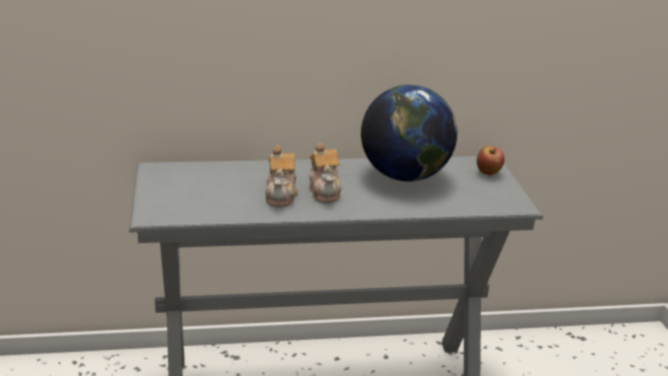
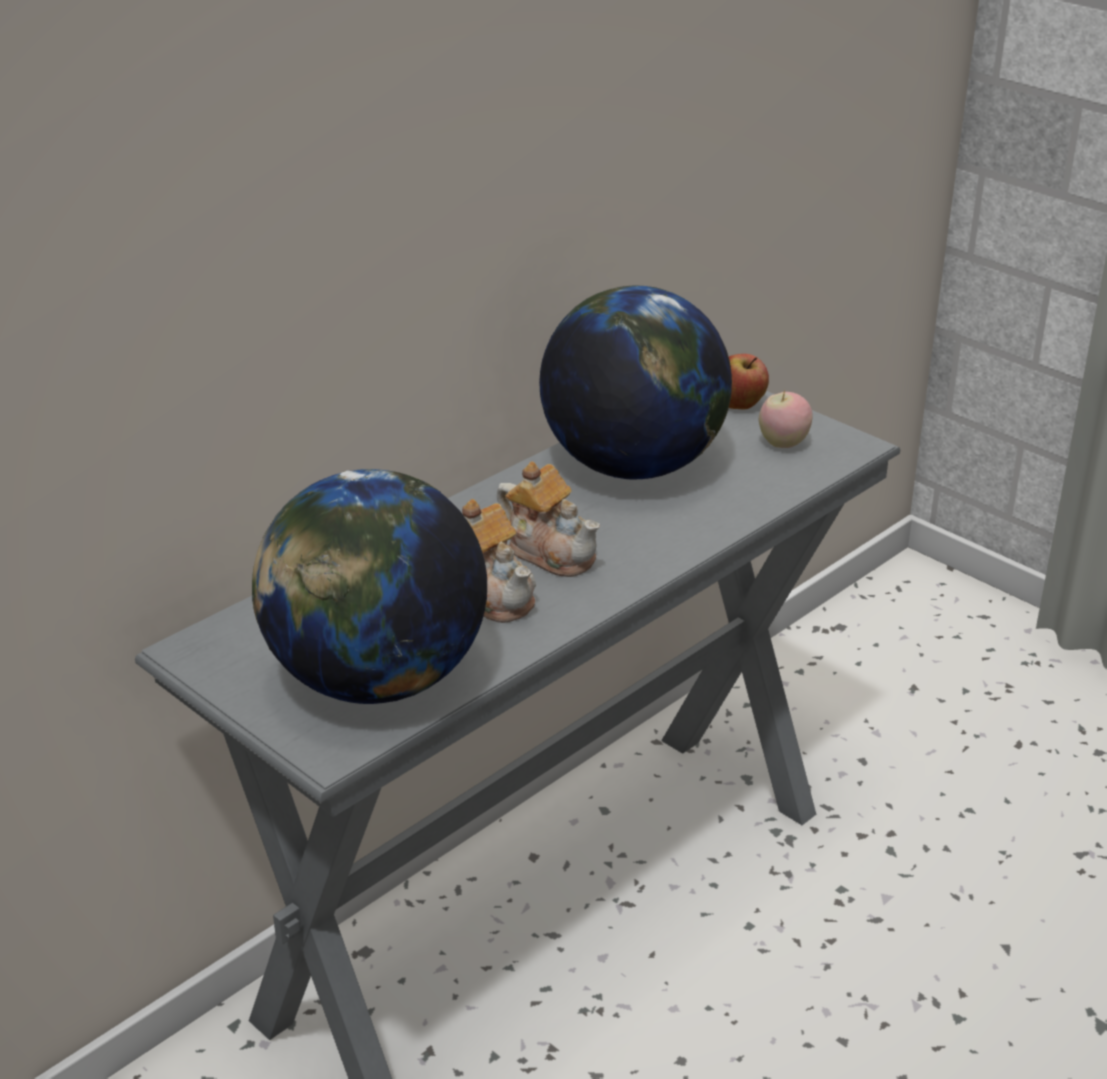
camera: 35 degrees left, 5 degrees up
none -> globe [252,469,487,704]
none -> apple [759,390,813,448]

